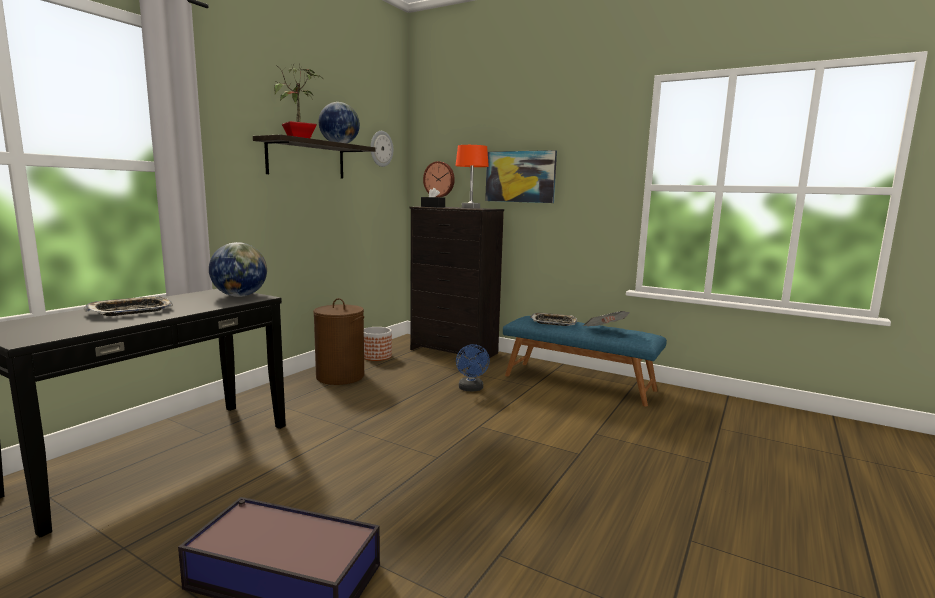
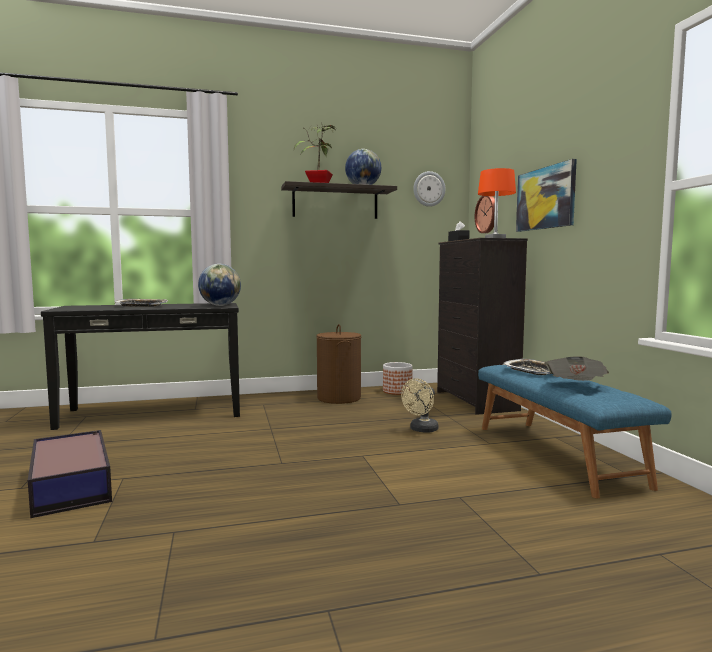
camera: 45 degrees right, 5 degrees down
blue fan [456,344,490,391] -> beige fan [401,378,438,433]

